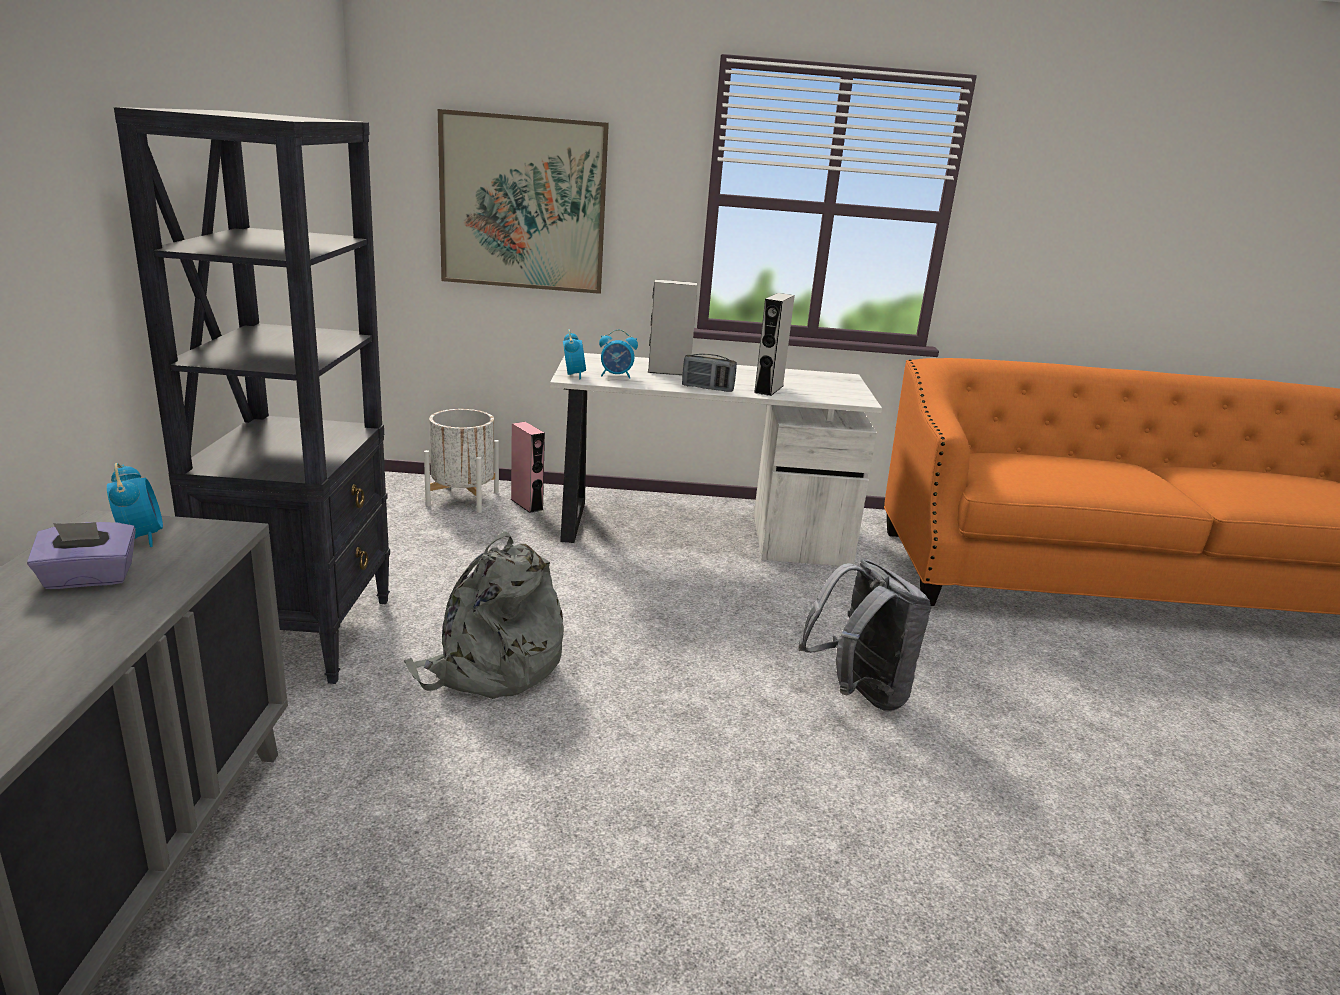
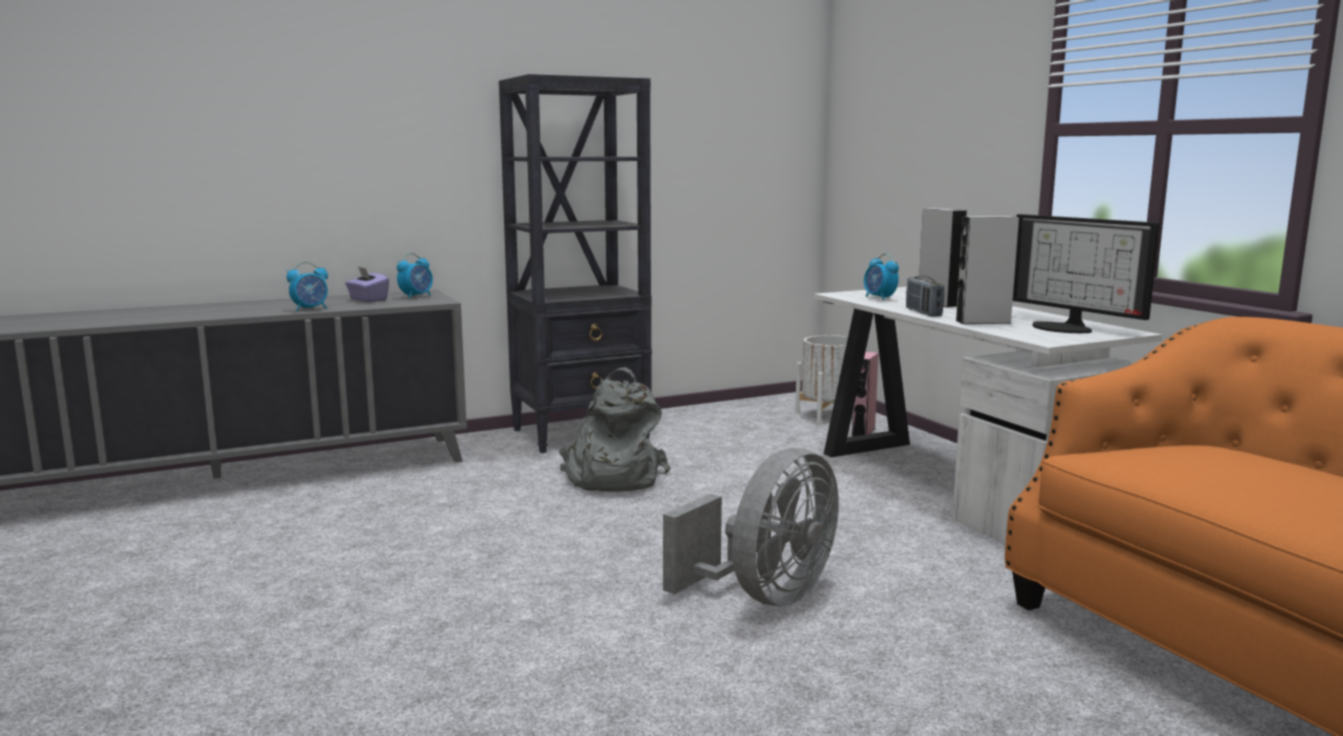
camera: 65 degrees right, 10 degrees down
picture [438,109,609,294] -> none
alarm clock [563,329,586,380] -> alarm clock moved to [287,262,328,311]
grey backpack [798,558,931,712] -> grey fan [663,448,839,606]
none -> monitor [1013,214,1160,333]

